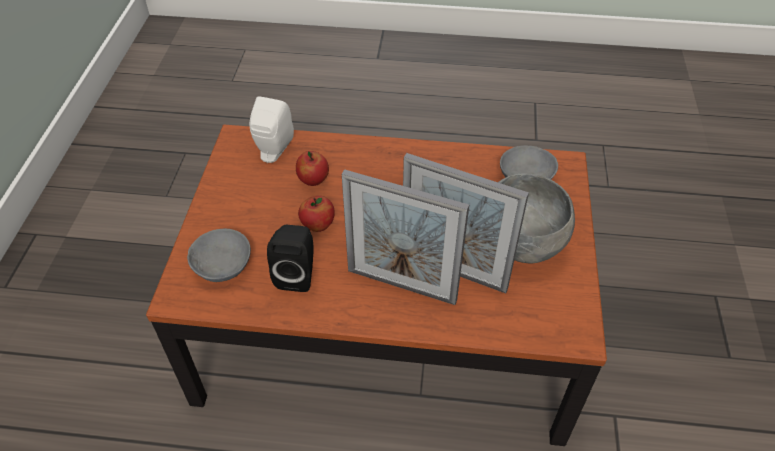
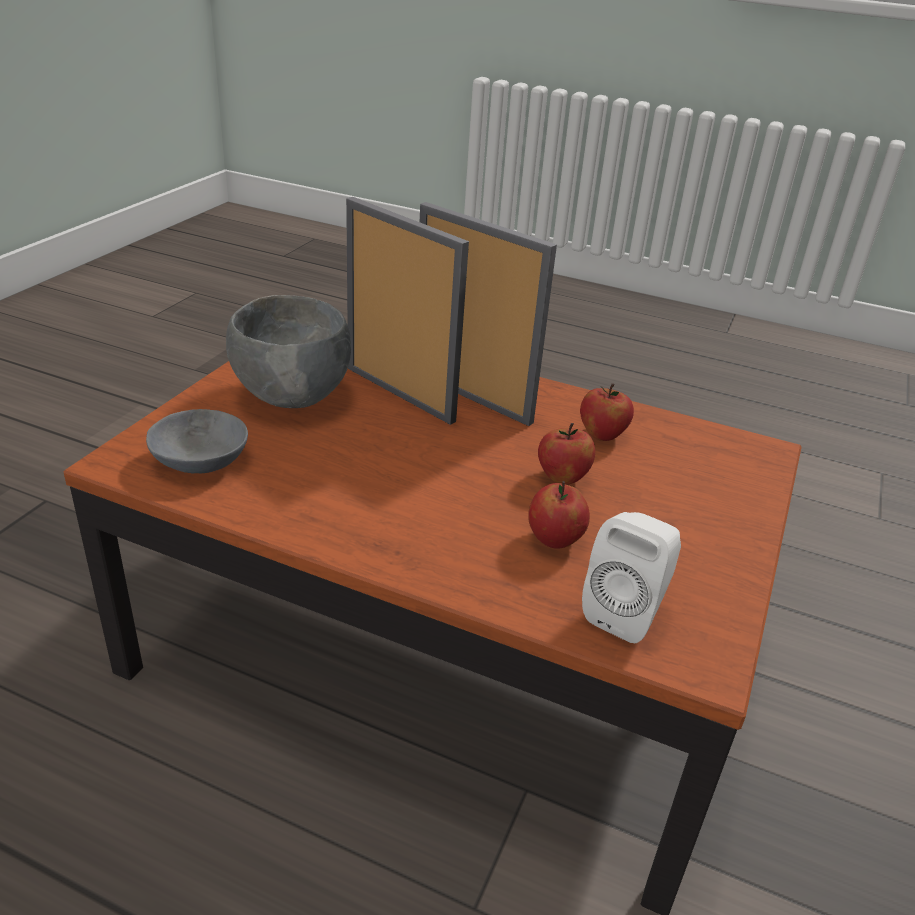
camera: 165 degrees left, 15 degrees down
grey bowl [187,229,251,282] -> none
black speaker [267,225,314,292] -> apple [580,383,634,441]

